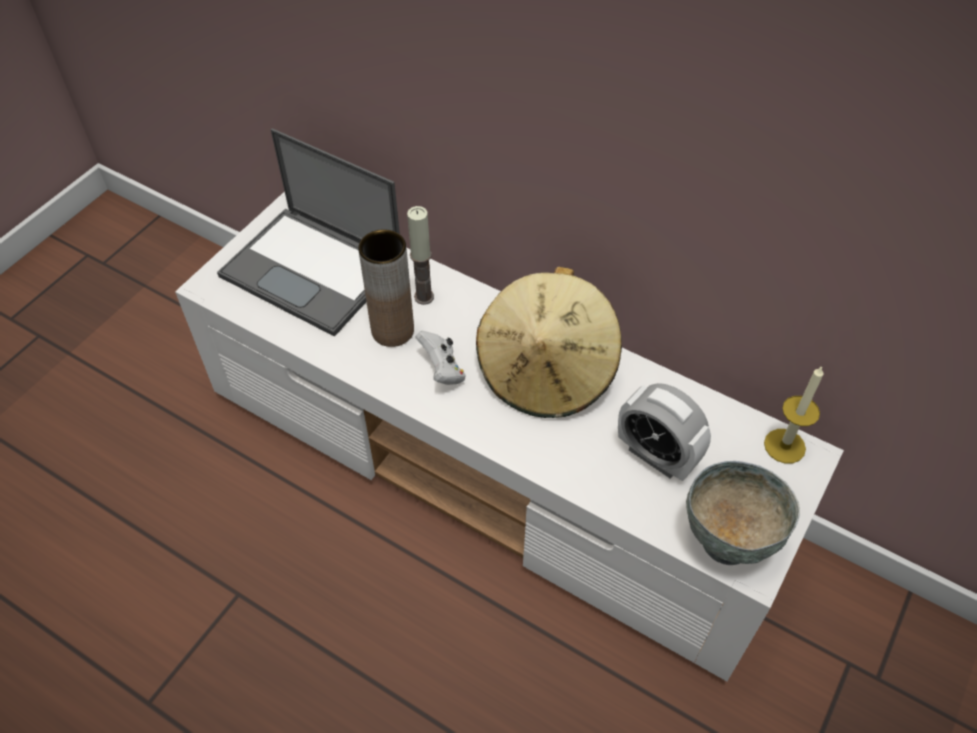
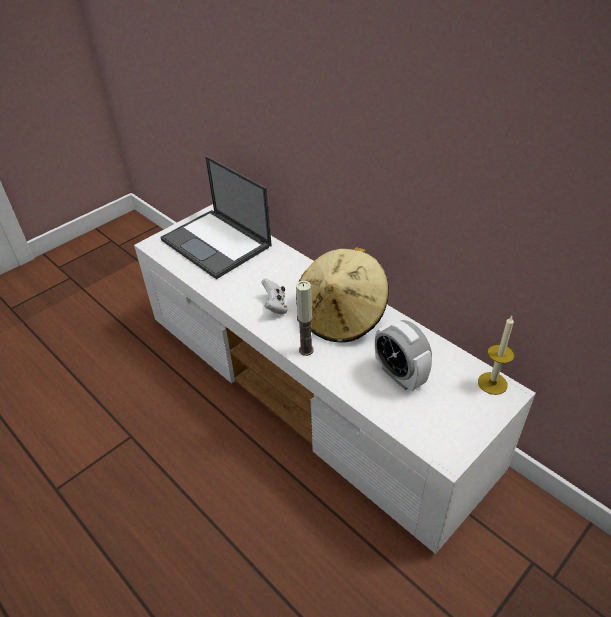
camera: 15 degrees right, 10 degrees down
brown vase [358,229,414,347] -> none
candle [407,206,434,305] -> candle moved to [296,281,314,356]
grey bowl [686,461,800,565] -> none

